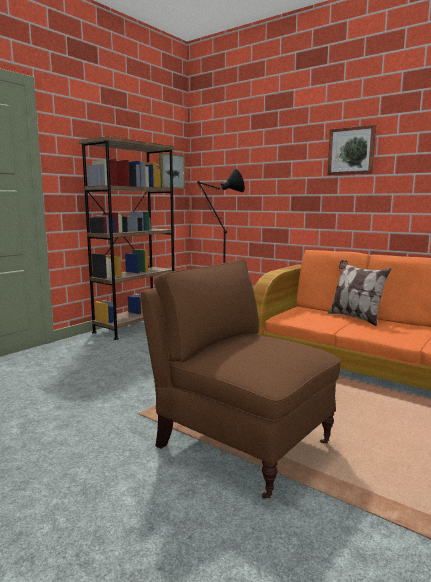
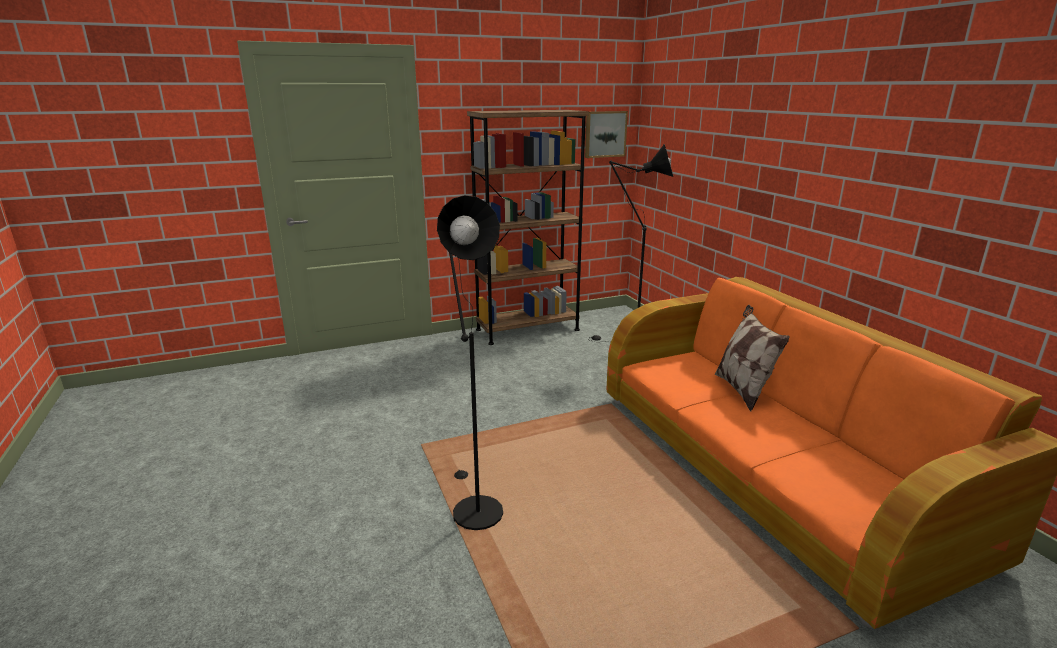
camera: 30 degrees right, 10 degrees up
brown armchair [141,259,341,499] -> black floor lamp [437,195,503,530]
picture [328,125,376,175] -> none

